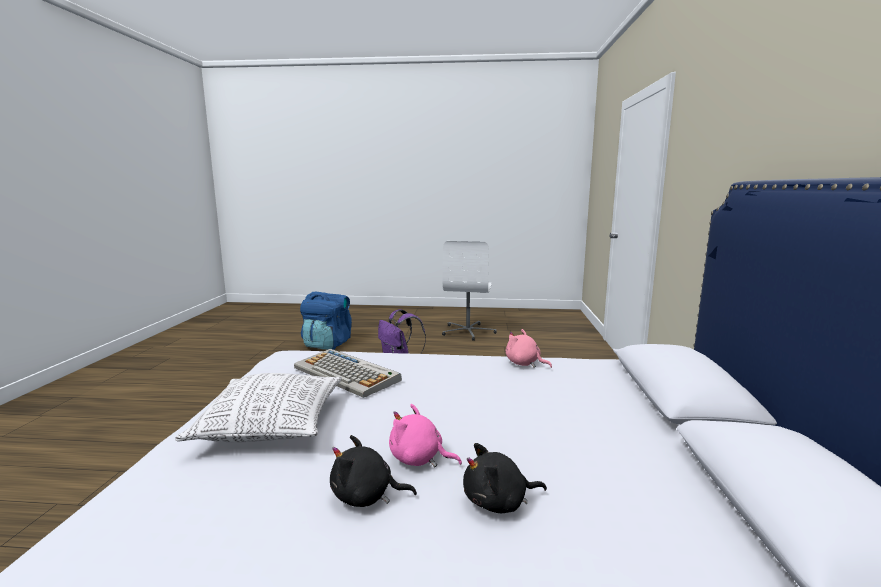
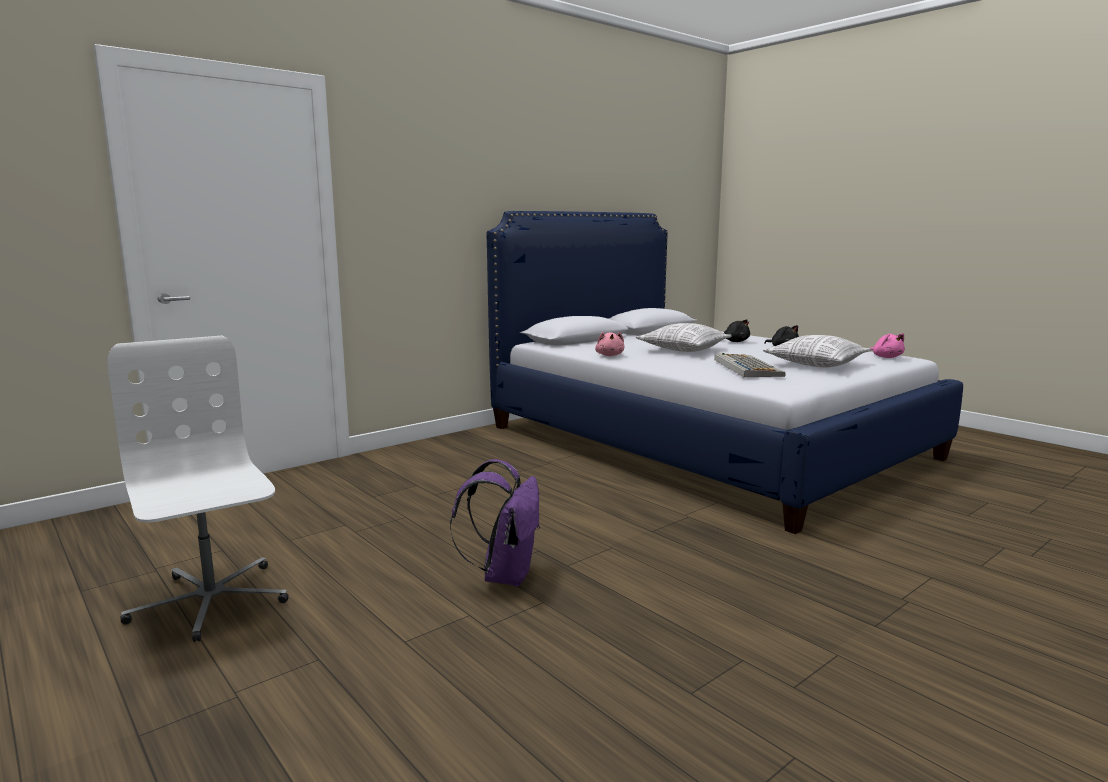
camera: 135 degrees left, 0 degrees up
blue backpack [300,292,352,350] -> none
pink plush toy [389,404,462,467] -> pink plush toy moved to [870,333,905,358]
white office chair [442,241,497,341] -> white office chair turned 90 degrees counterclockwise [107,336,288,642]
none -> pillow [636,323,732,352]

